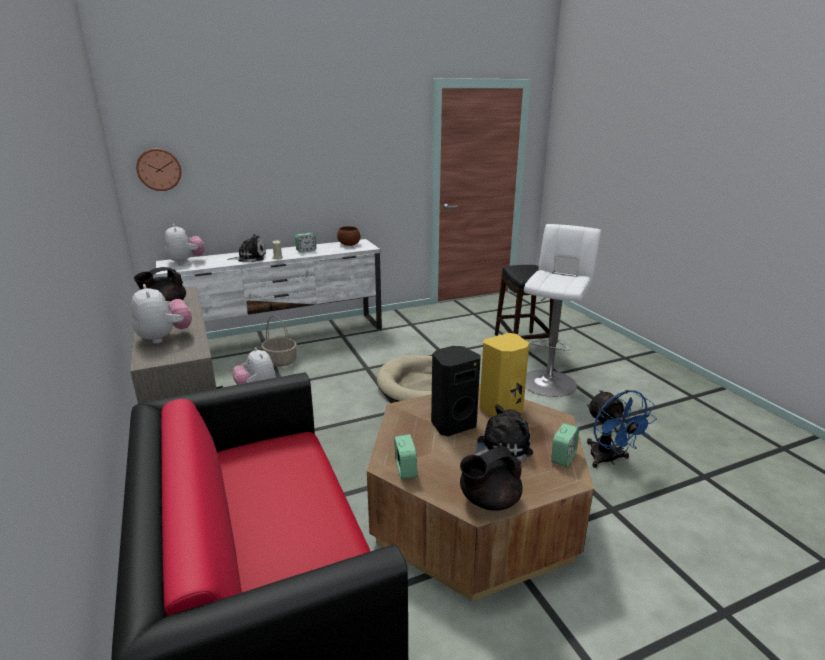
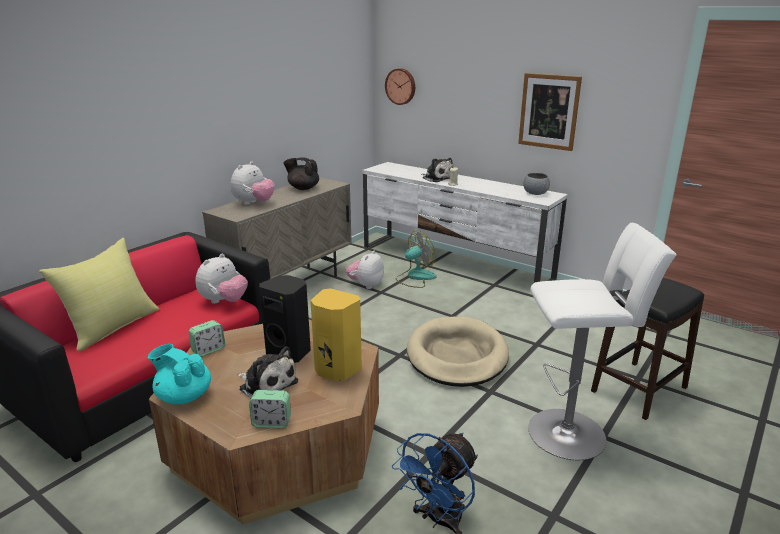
camera: 60 degrees right, 0 degrees up
plush toy [165,224,205,264] -> plush toy moved to [195,254,248,304]
basket [261,316,297,366] -> fan [396,231,437,288]
alarm clock [295,233,316,253] -> none
brown bowl [337,226,361,246] -> grey bowl [523,173,550,195]
black teapot [460,444,523,511] -> turquoise teapot [148,344,211,404]
none -> yellow pillow [39,238,159,351]
none -> picture [518,73,582,151]

